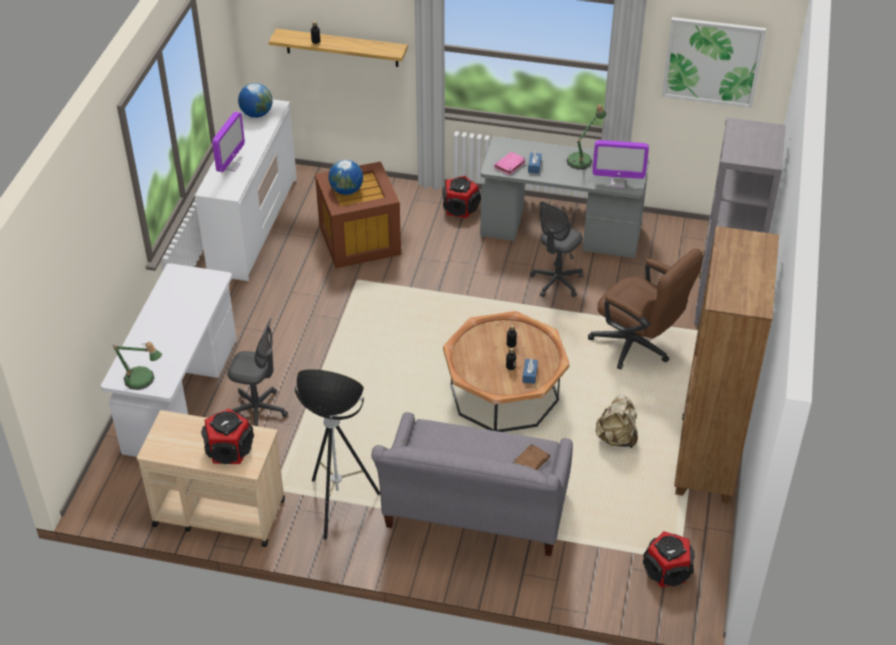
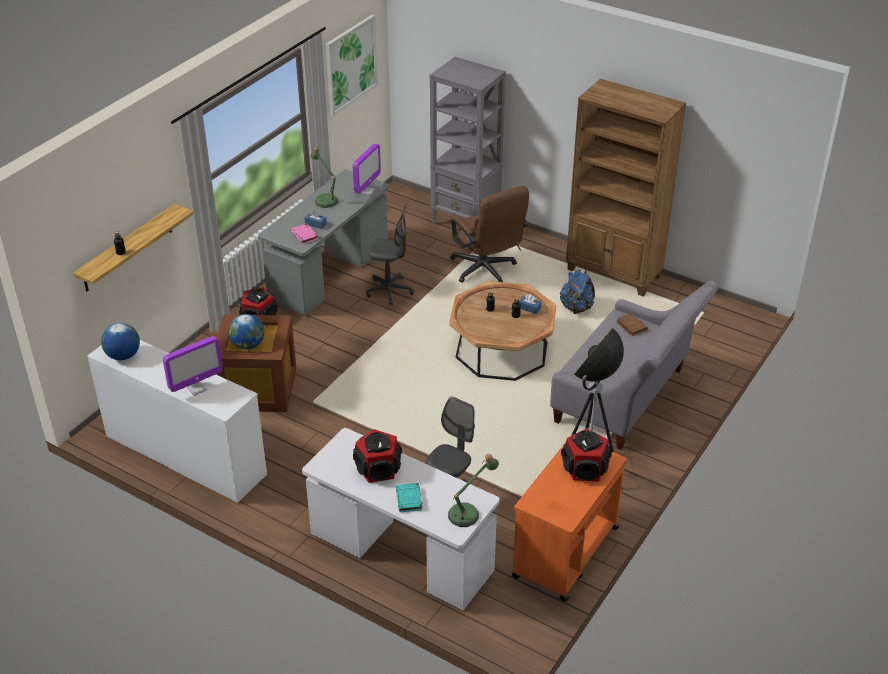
camera: 70 degrees left, 5 degrees down
beige cart [137,410,285,547] -> orange cart [512,442,626,602]
monitor [212,112,245,172] -> monitor turned 105 degrees clockwise [163,336,223,396]
grey office chair [530,201,583,298] -> grey office chair turned 45 degrees counterclockwise [366,204,414,305]
brown office chair [588,249,703,370] -> brown office chair turned 90 degrees clockwise [450,186,529,283]
beige backpack [595,395,638,448] -> blue backpack [560,268,595,314]
speaker [643,531,695,588] -> speaker moved to [353,429,402,483]
none -> turquoise book [396,483,423,512]

